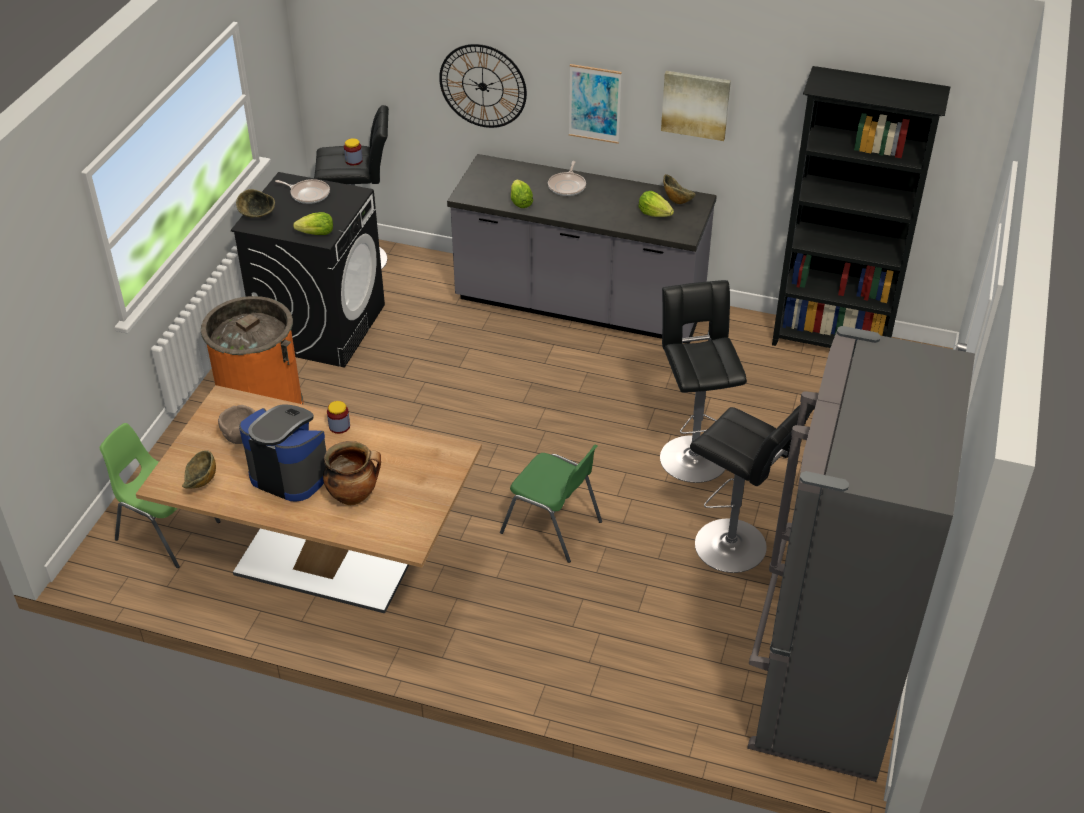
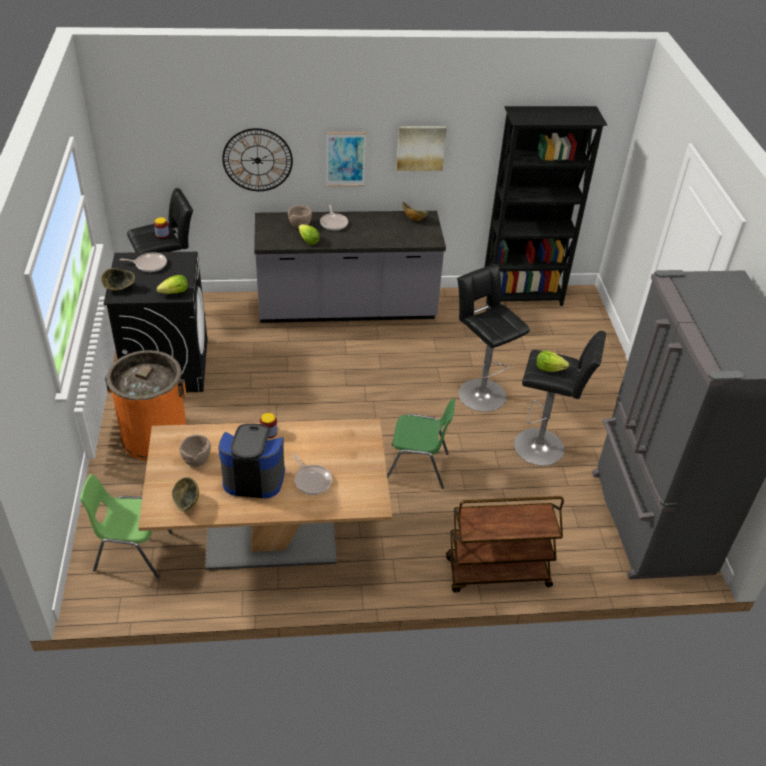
camera: 25 degrees left, 0 degrees up
cooking pot [323,441,381,505] -> frying pan [292,454,332,495]
lettuce [639,191,674,217] -> lettuce moved to [536,350,569,372]
none -> brown bowl [288,205,312,228]
none -> brown cart [446,496,564,593]

